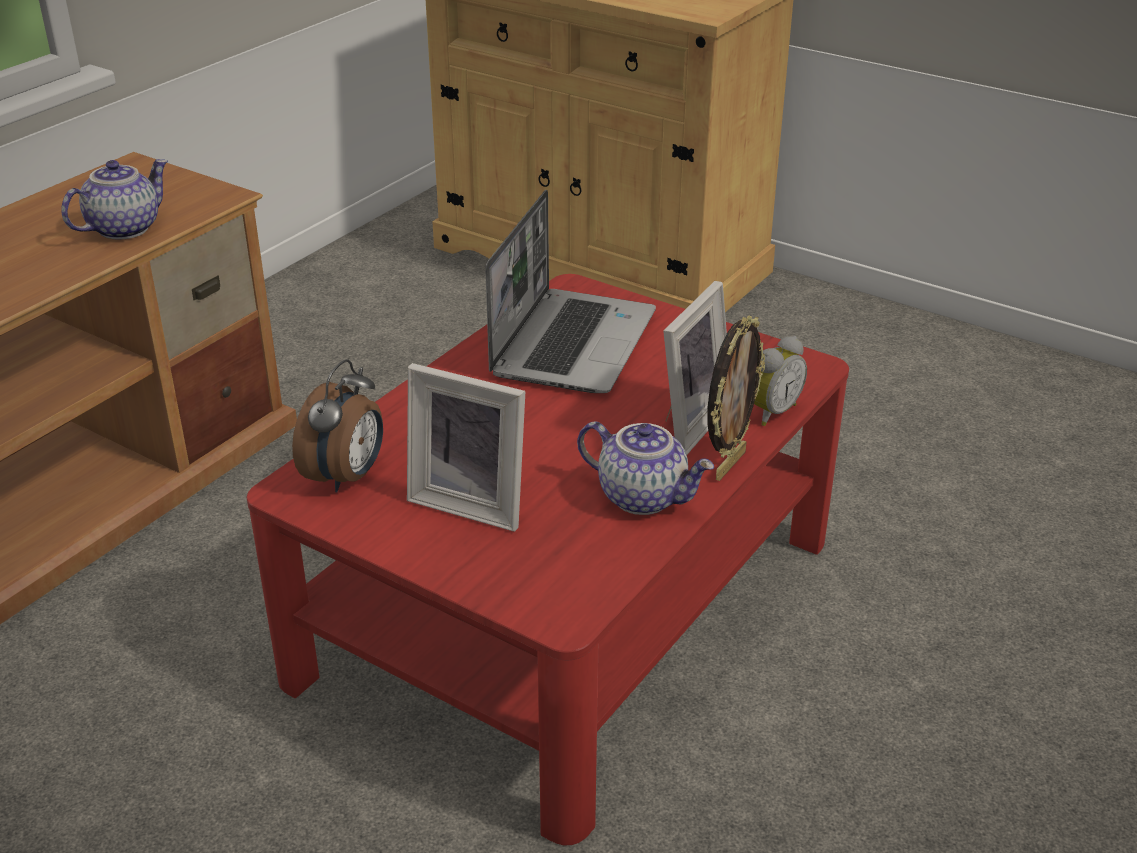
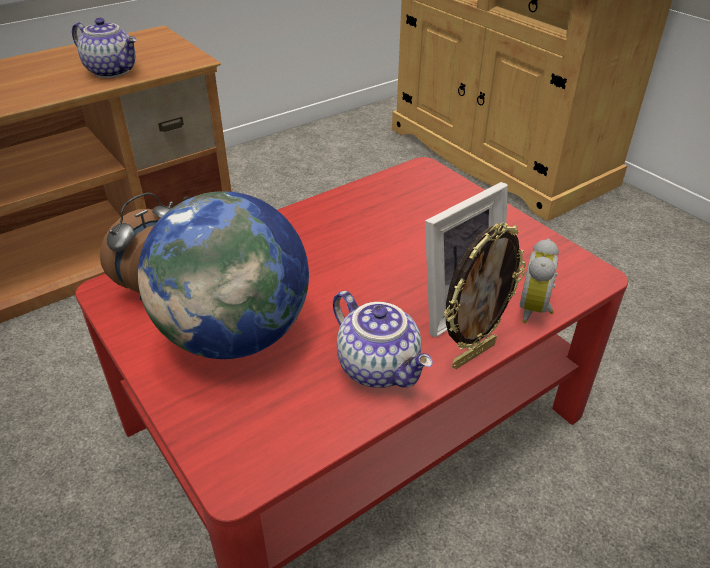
camera: 20 degrees right, 5 degrees up
teapot [61,159,168,239] -> teapot turned 60 degrees clockwise [72,18,137,78]
picture frame [407,363,526,532] -> globe [138,191,309,359]
laptop [485,190,656,393] -> none
alarm clock [754,336,807,426] -> alarm clock turned 135 degrees clockwise [520,238,559,324]

